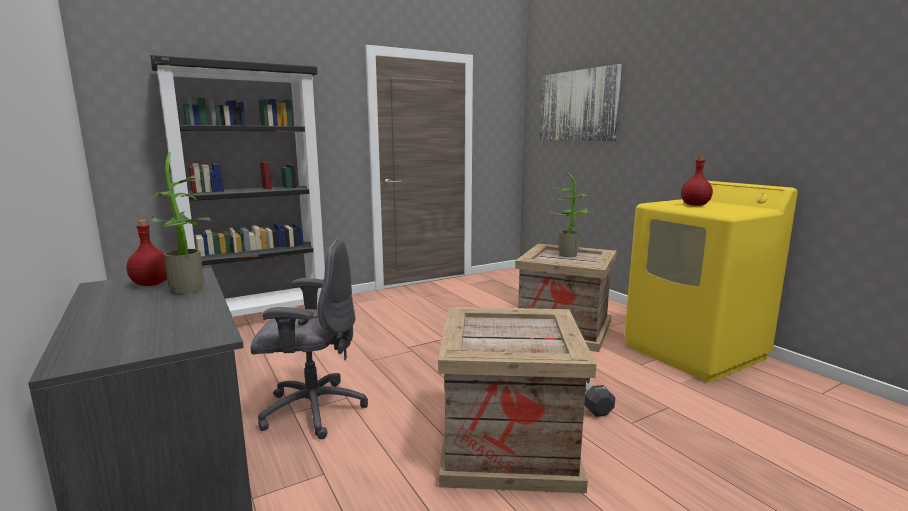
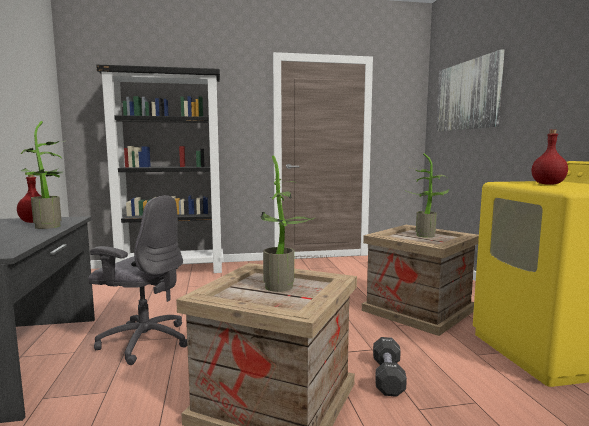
camera: 20 degrees right, 5 degrees down
none -> potted plant [261,155,314,292]

